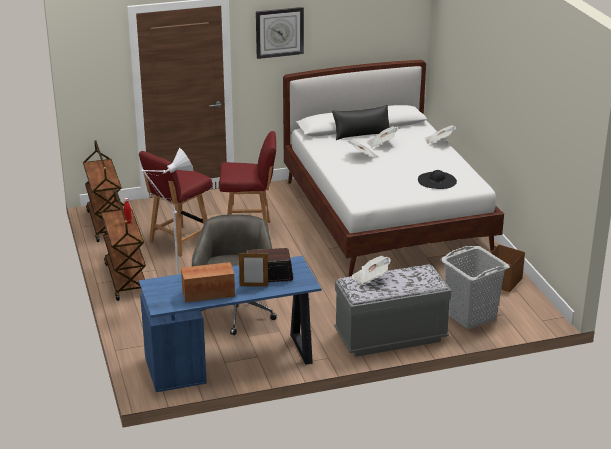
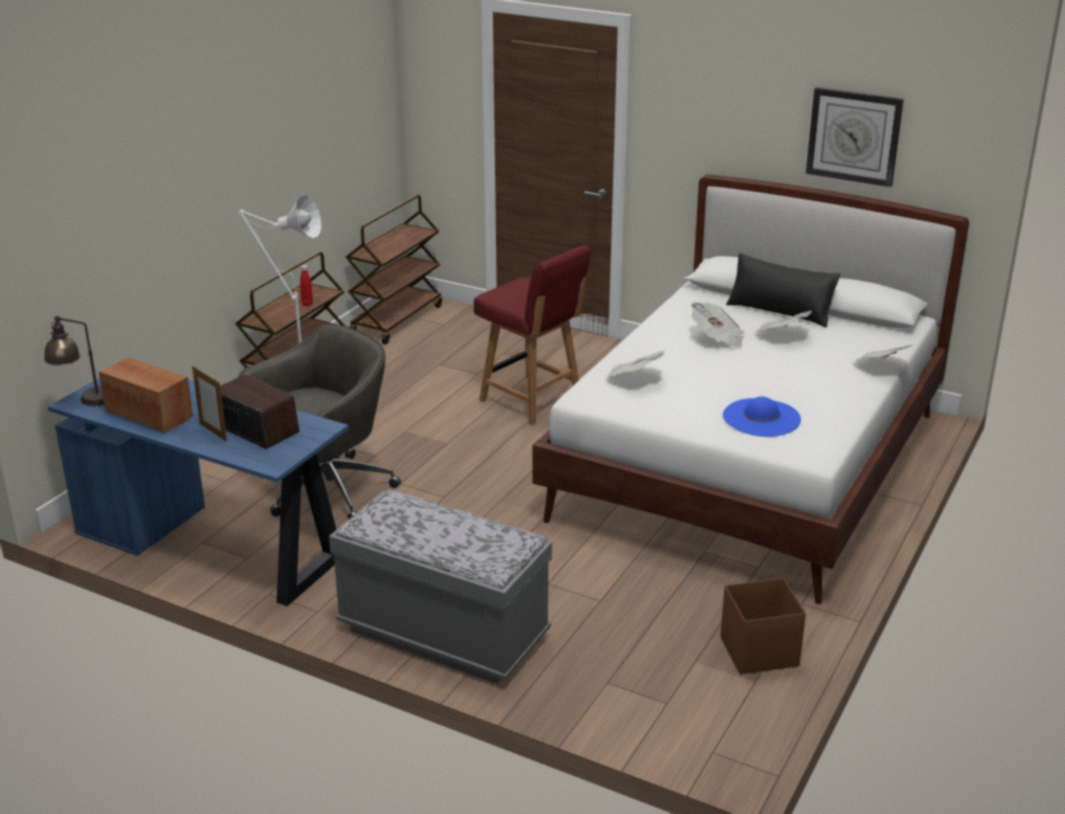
camera: 45 degrees right, 0 degrees up
red chair [139,151,212,257] -> none
wall clock [256,7,304,59] -> wall clock moved to [806,87,904,187]
newspaper [352,256,391,285] -> newspaper moved to [605,350,665,378]
black hat [418,170,457,189] -> blue hat [723,396,801,437]
grey laundry basket [440,246,510,329] -> none
none -> table lamp [44,316,104,406]

